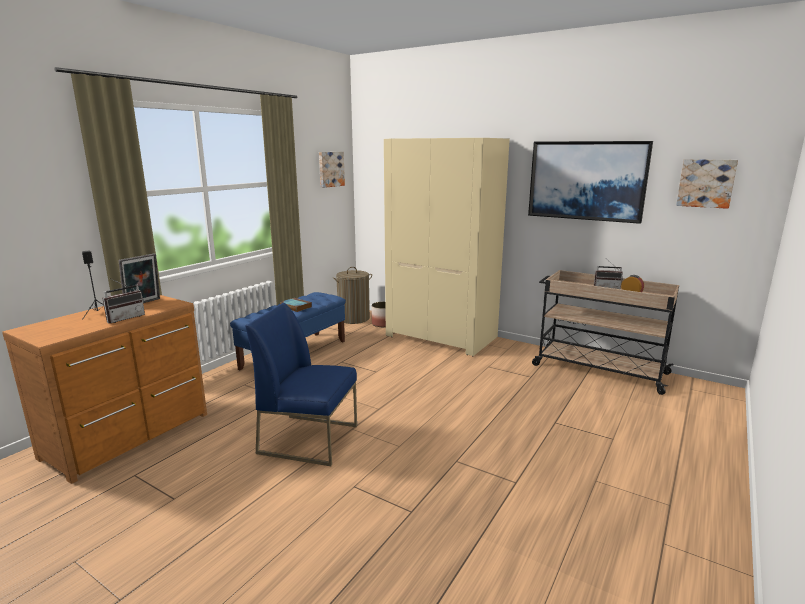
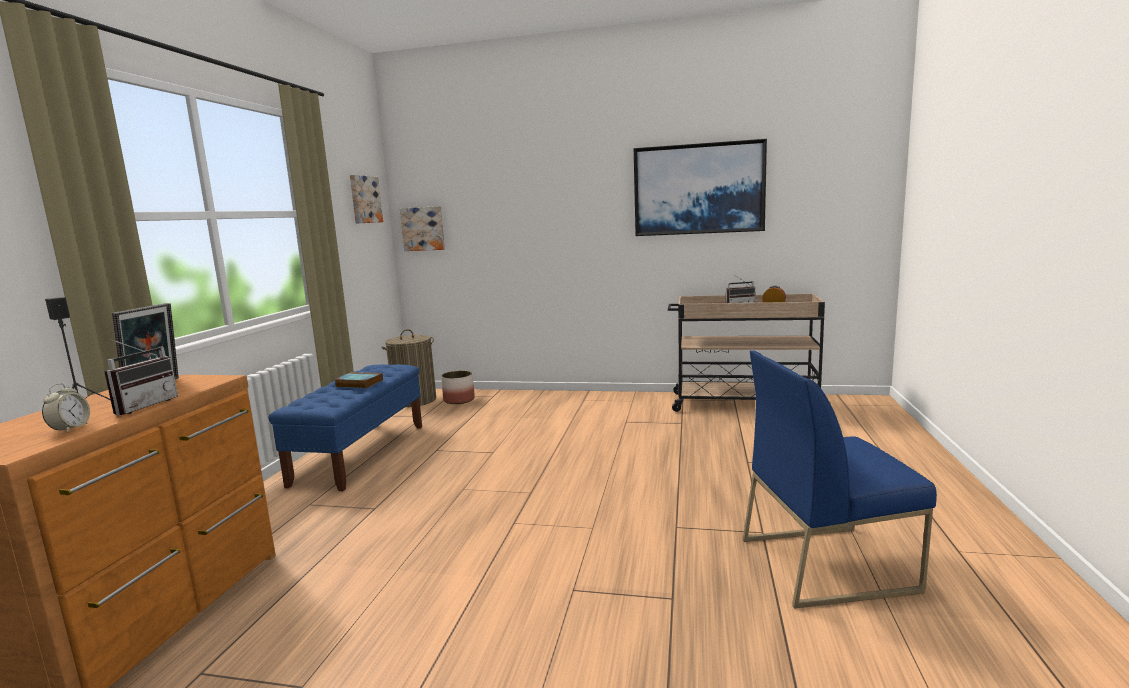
camera: 20 degrees left, 5 degrees down
blue chair [245,303,357,466] -> blue chair moved to [743,350,937,608]
beige wardrobe [384,138,510,356] -> none
picture [676,159,738,209] -> picture moved to [400,206,445,251]
none -> alarm clock [42,383,90,433]

